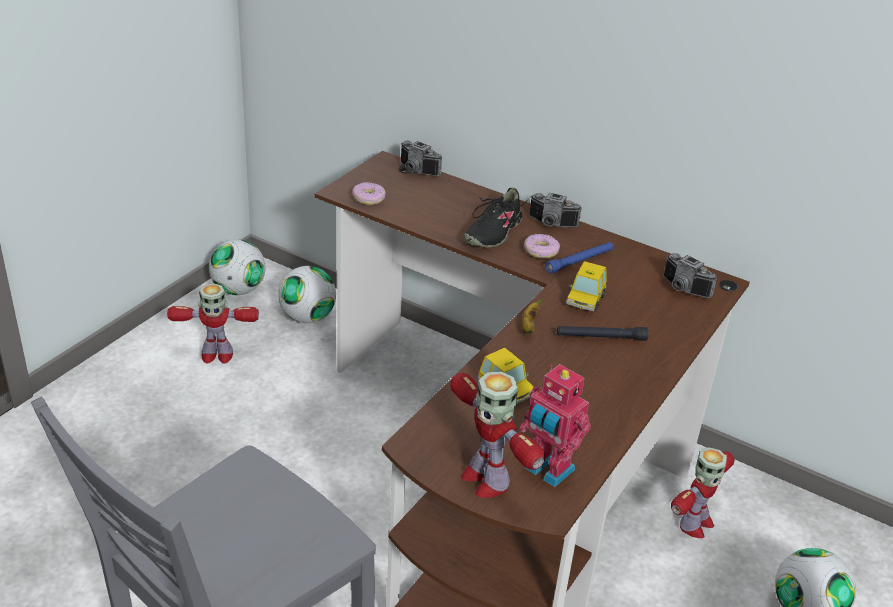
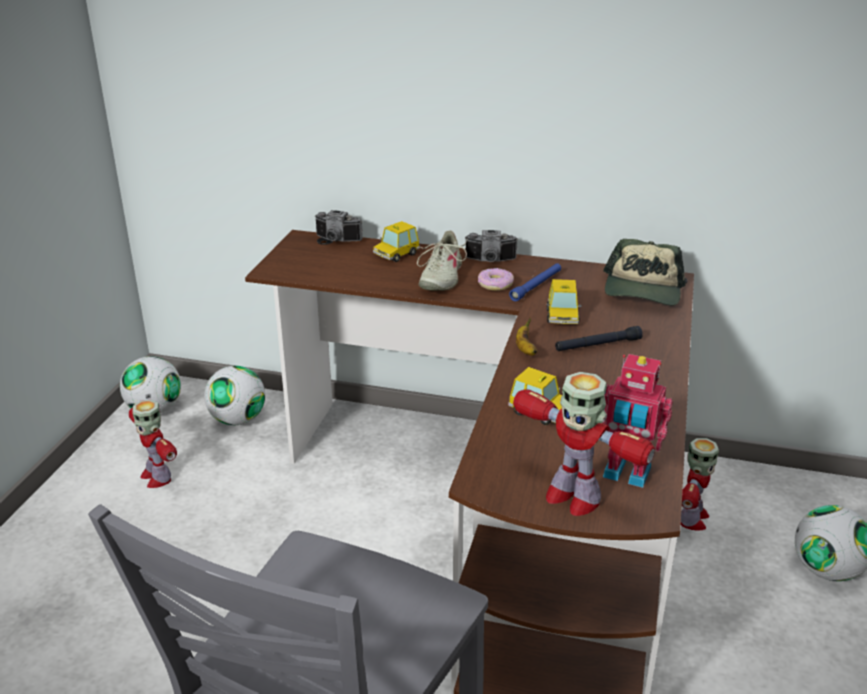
camera: 15 degrees left, 5 degrees down
toy robot [167,283,259,364] -> toy robot turned 75 degrees clockwise [129,400,177,488]
donut [353,182,386,205] -> none
black shoe [464,187,529,248] -> beige shoe [417,231,468,291]
camera [664,253,717,298] -> cap [603,239,686,306]
none -> toy car [373,221,420,262]

